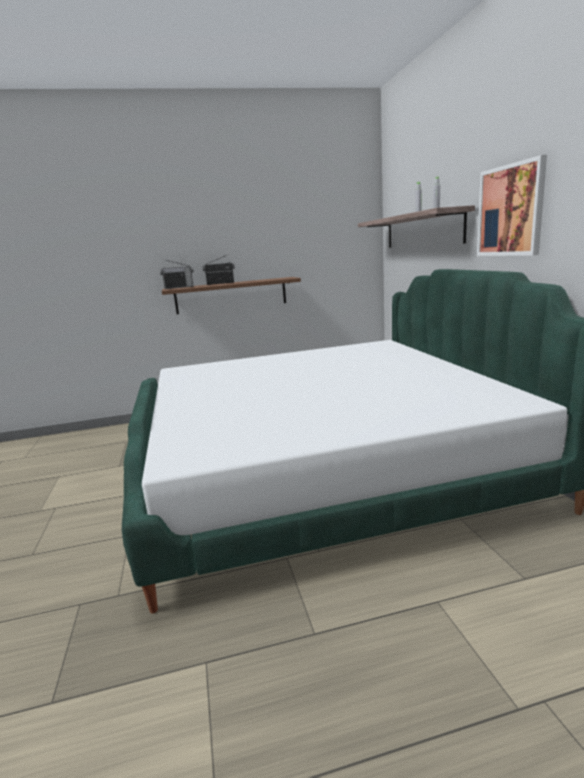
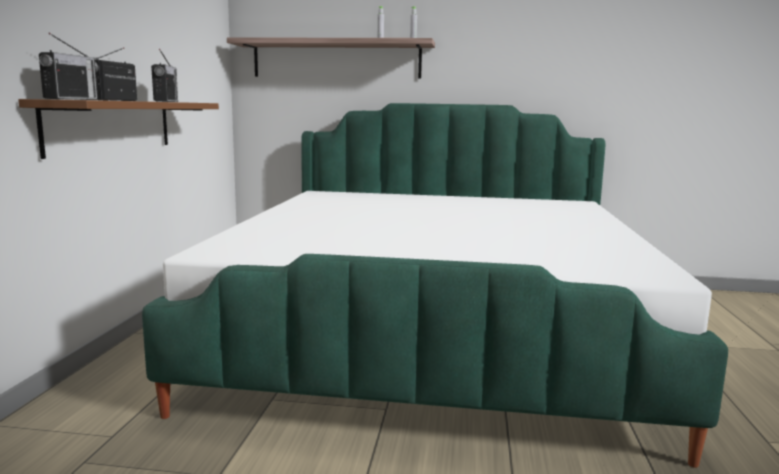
camera: 70 degrees left, 5 degrees down
picture [477,155,547,256] -> none
none -> radio [151,49,178,102]

